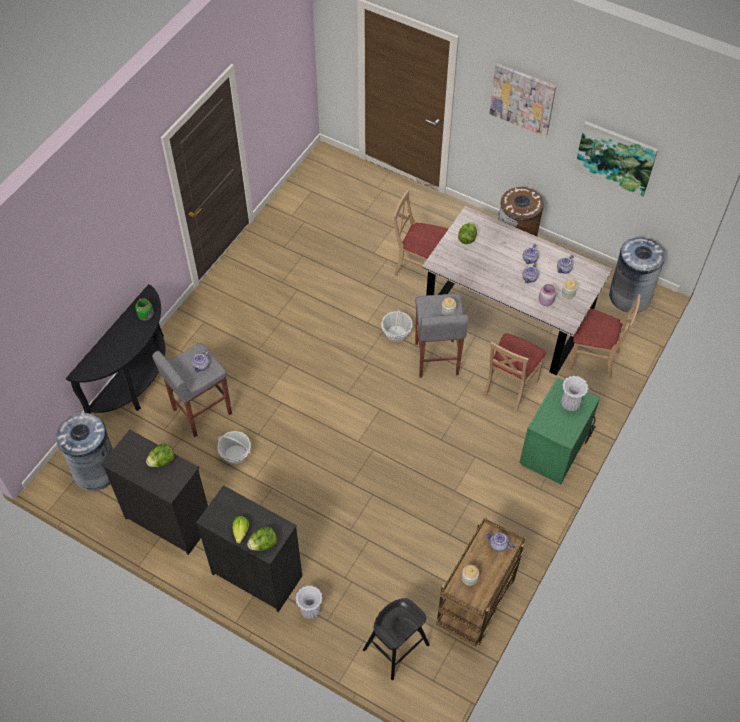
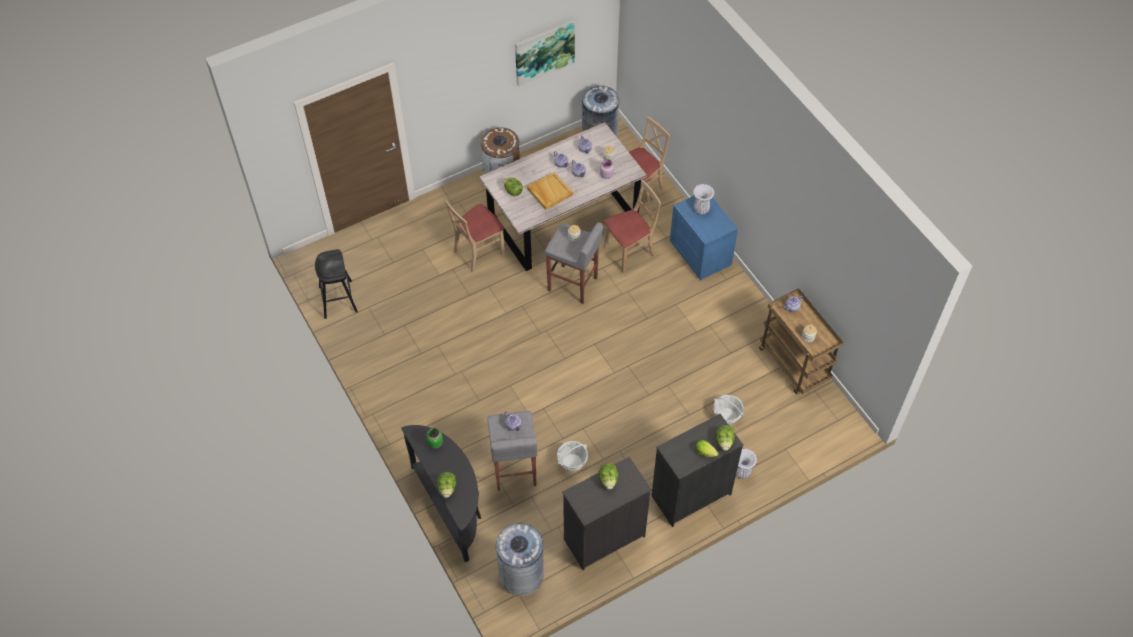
camera: 60 degrees left, 0 degrees up
black stool [363,598,430,680] -> black stool moved to [315,249,358,319]
basket [381,309,412,342] -> basket moved to [713,395,744,425]
beige chair [484,333,546,411] -> beige chair turned 90 degrees counterclockwise [604,180,661,273]
picture [489,63,556,136] -> none
green nightstand [519,378,600,485] -> blue nightstand [670,196,738,280]
none -> lettuce [437,472,456,498]
none -> beige tray [527,172,573,210]

